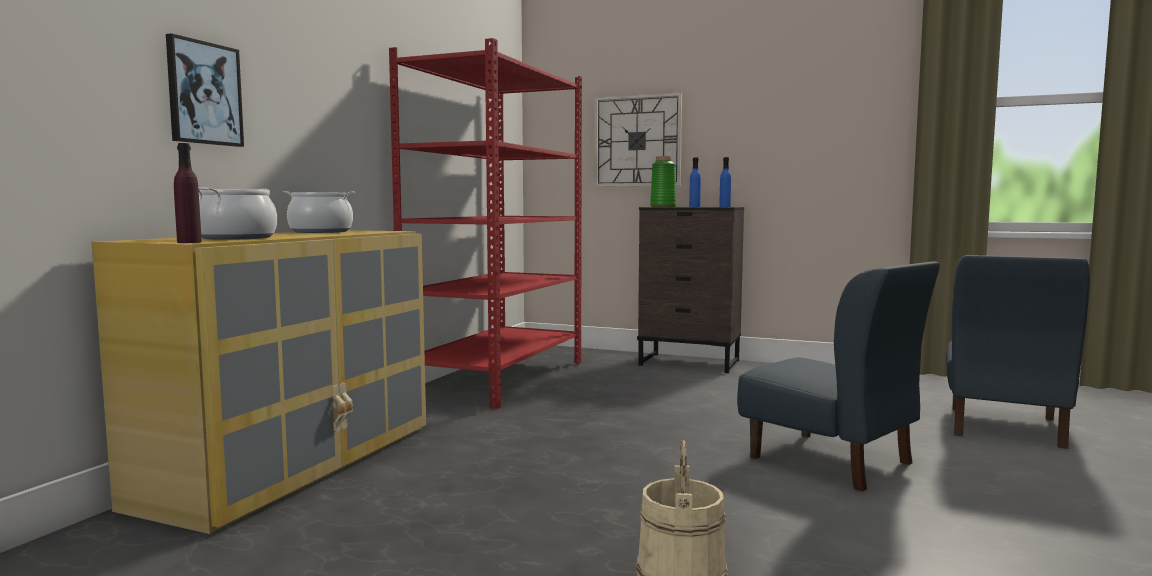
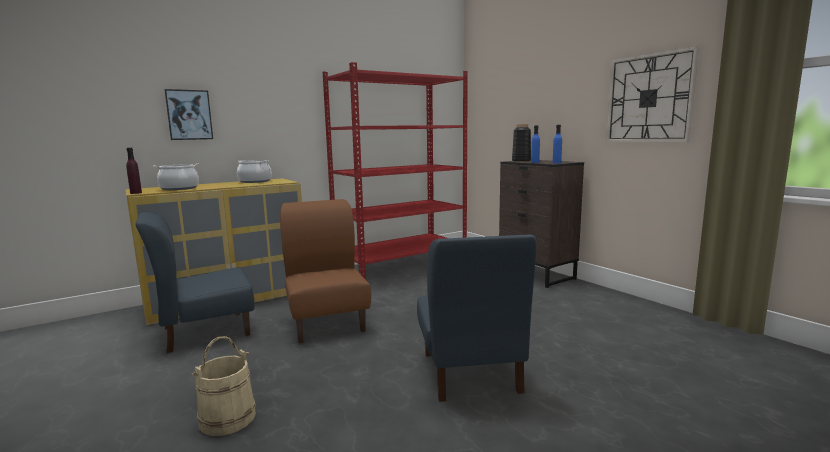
camera: 35 degrees right, 5 degrees up
wall clock [594,92,682,187] -> wall clock moved to [606,46,699,142]
green vase [650,156,676,207] -> black vase [512,124,531,162]
blue chair [946,255,1090,449] -> blue chair moved to [136,211,255,353]
none -> brown chair [280,199,371,343]

